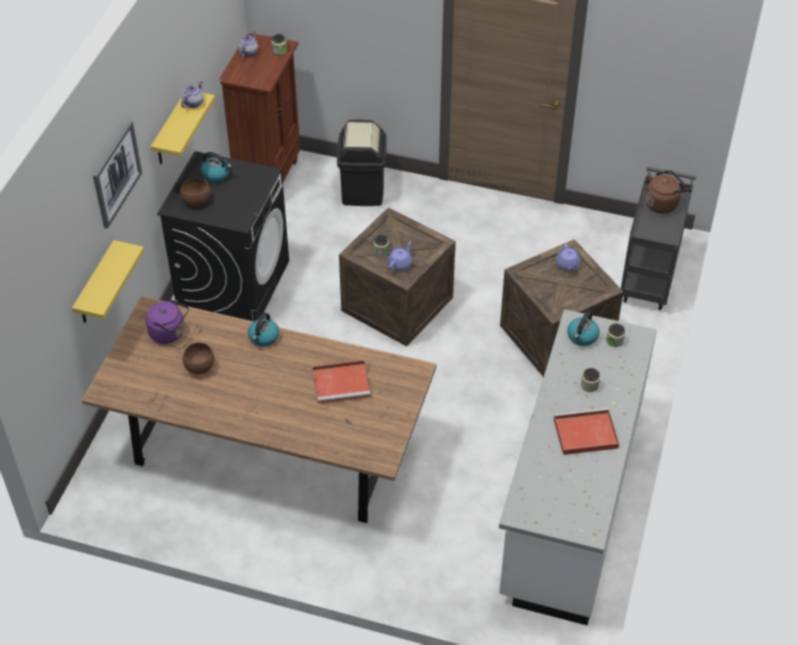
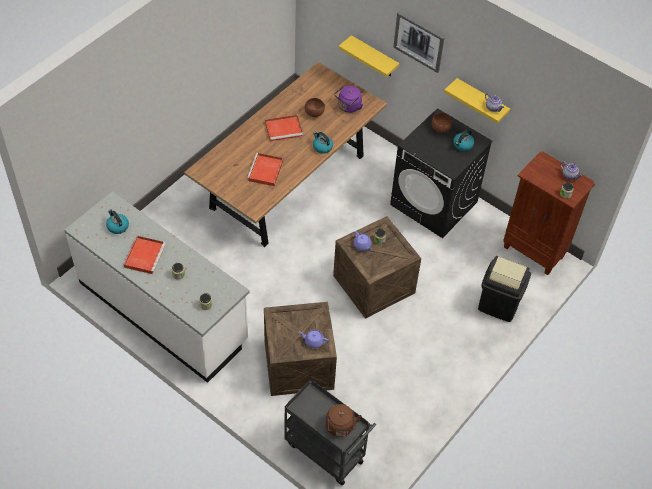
camera: 110 degrees right, 5 degrees up
kettle [567,312,600,346] -> kettle moved to [106,210,129,234]
none -> red tray [265,114,303,142]

